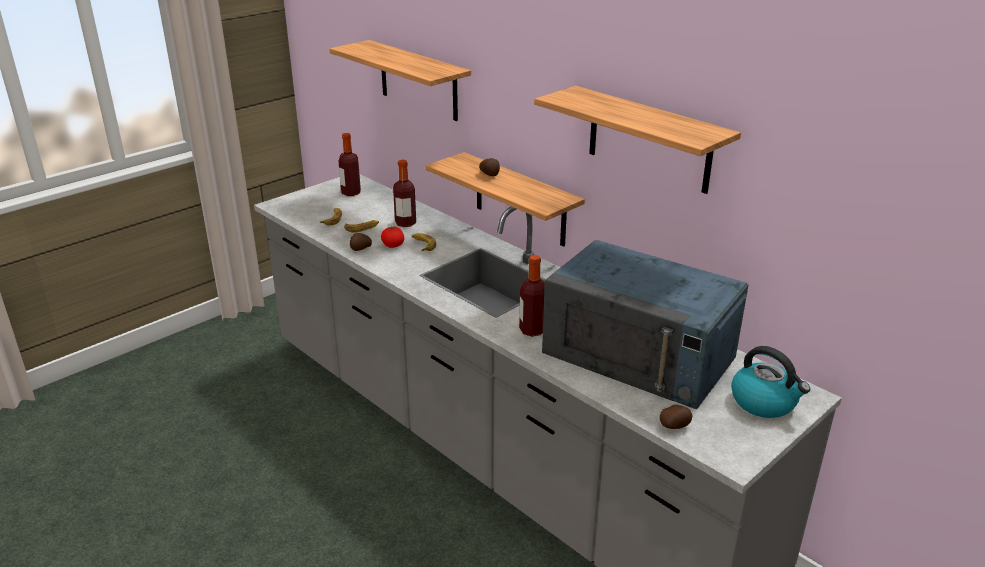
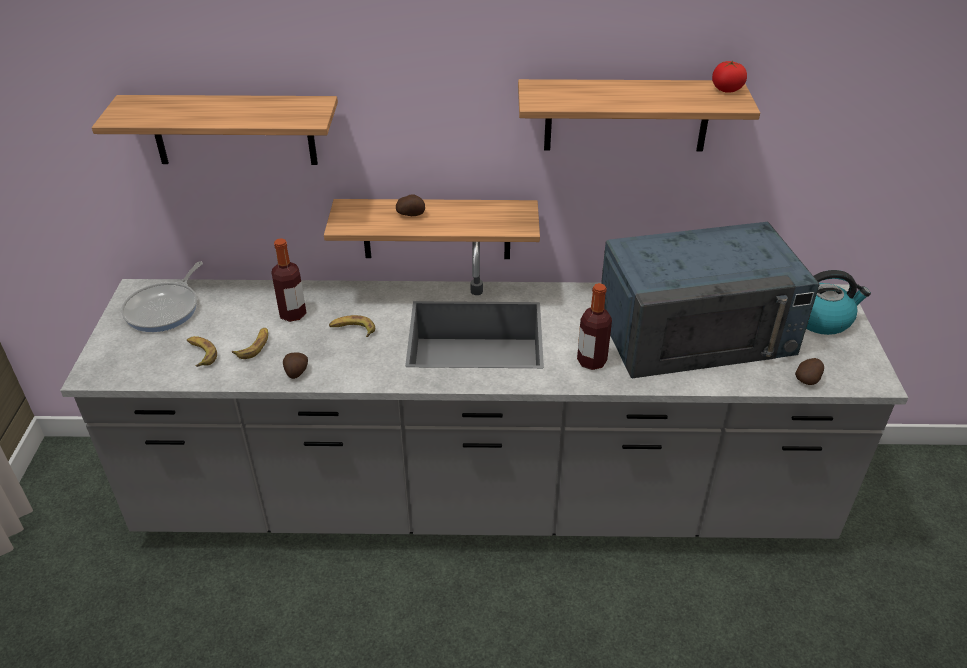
camera: 45 degrees left, 10 degrees up
bottle [339,133,361,196] -> frying pan [121,261,203,332]
tomato [381,226,404,248] -> tomato moved to [712,61,747,93]

